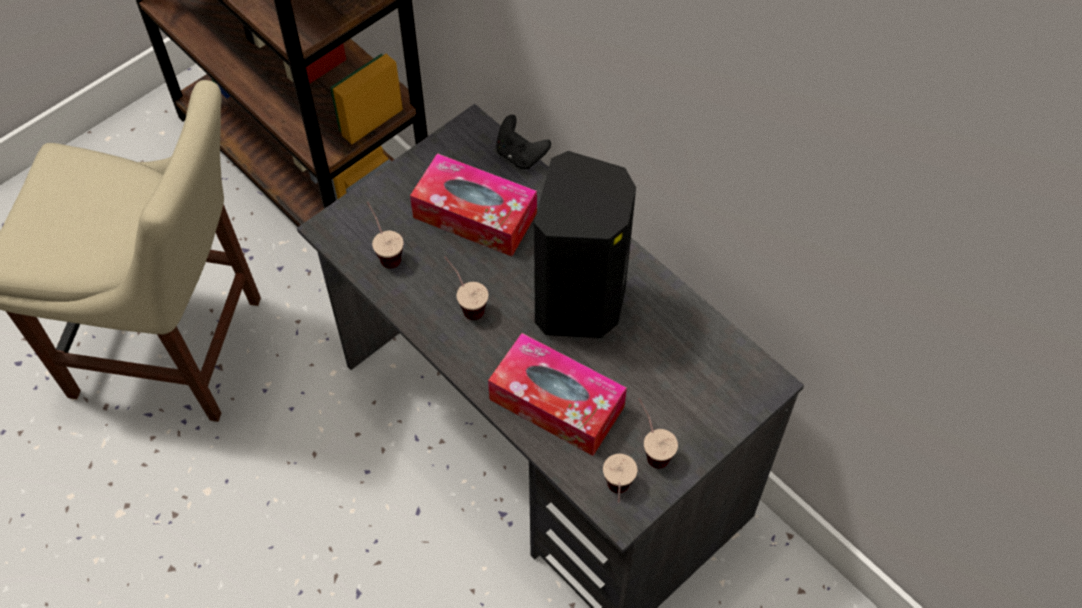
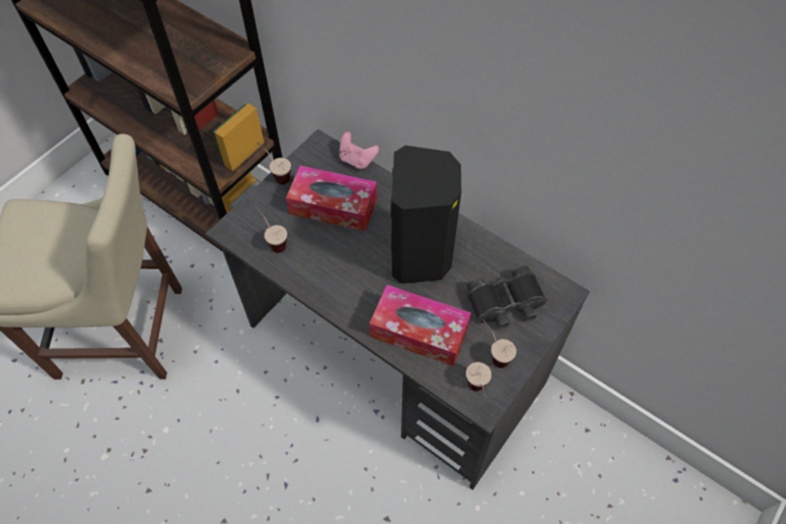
camera: 10 degrees left, 0 degrees up
cup [444,256,488,320] -> cup moved to [257,142,291,184]
black game controller [496,115,551,169] -> pink game controller [339,132,379,169]
none -> black binoculars [467,266,547,329]

